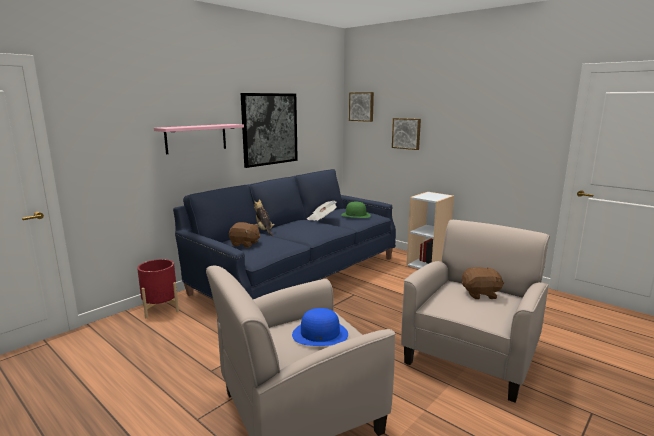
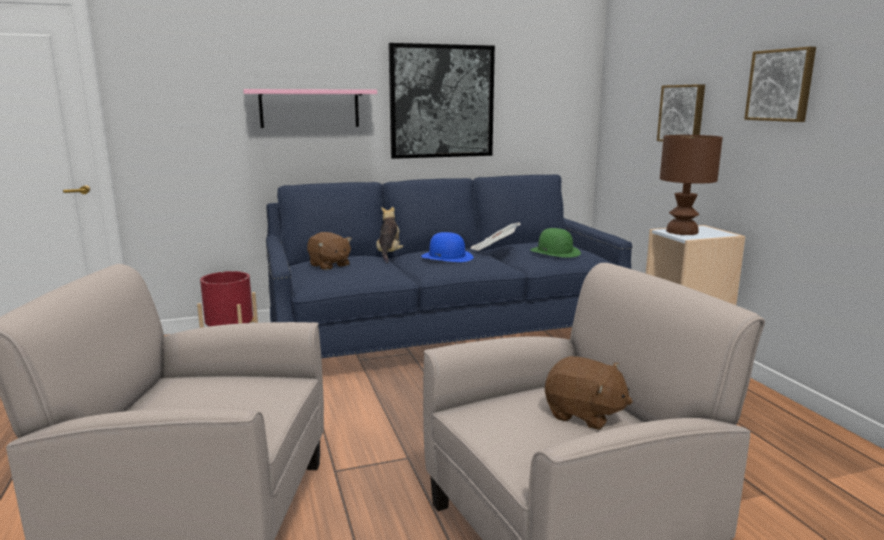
camera: 30 degrees right, 0 degrees up
blue hat [292,308,348,346] -> blue hat moved to [421,232,474,262]
picture [349,92,374,122] -> picture moved to [744,47,816,122]
none -> brown table lamp [660,135,723,235]

